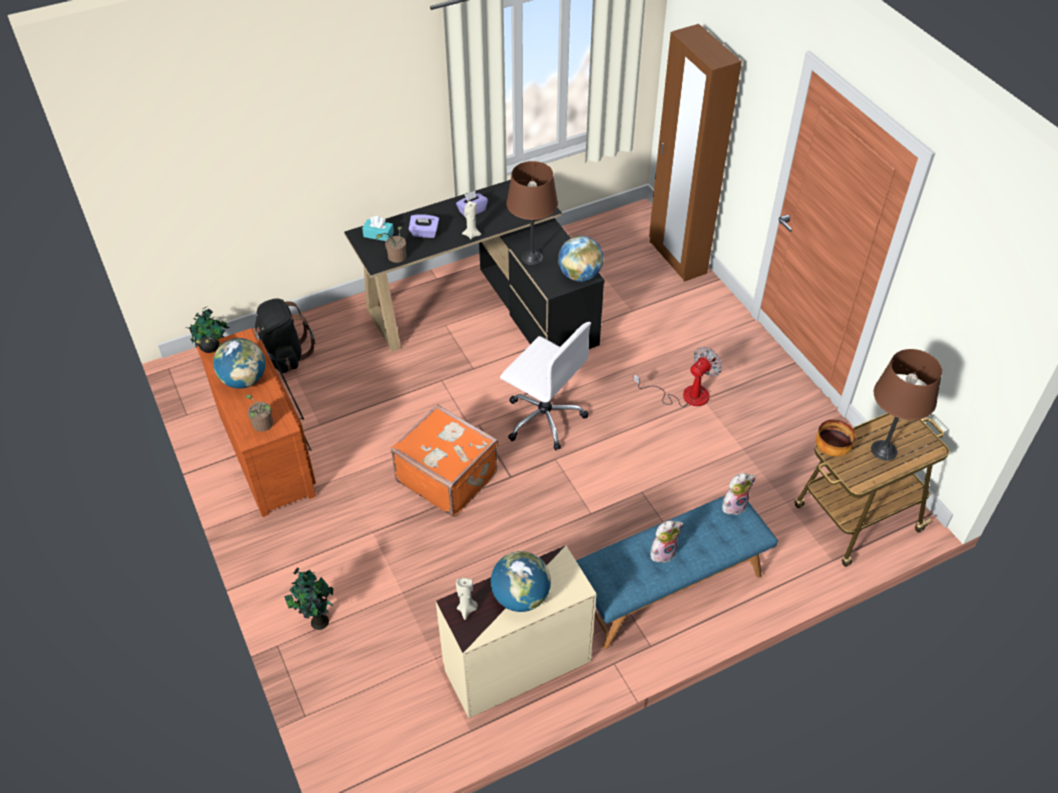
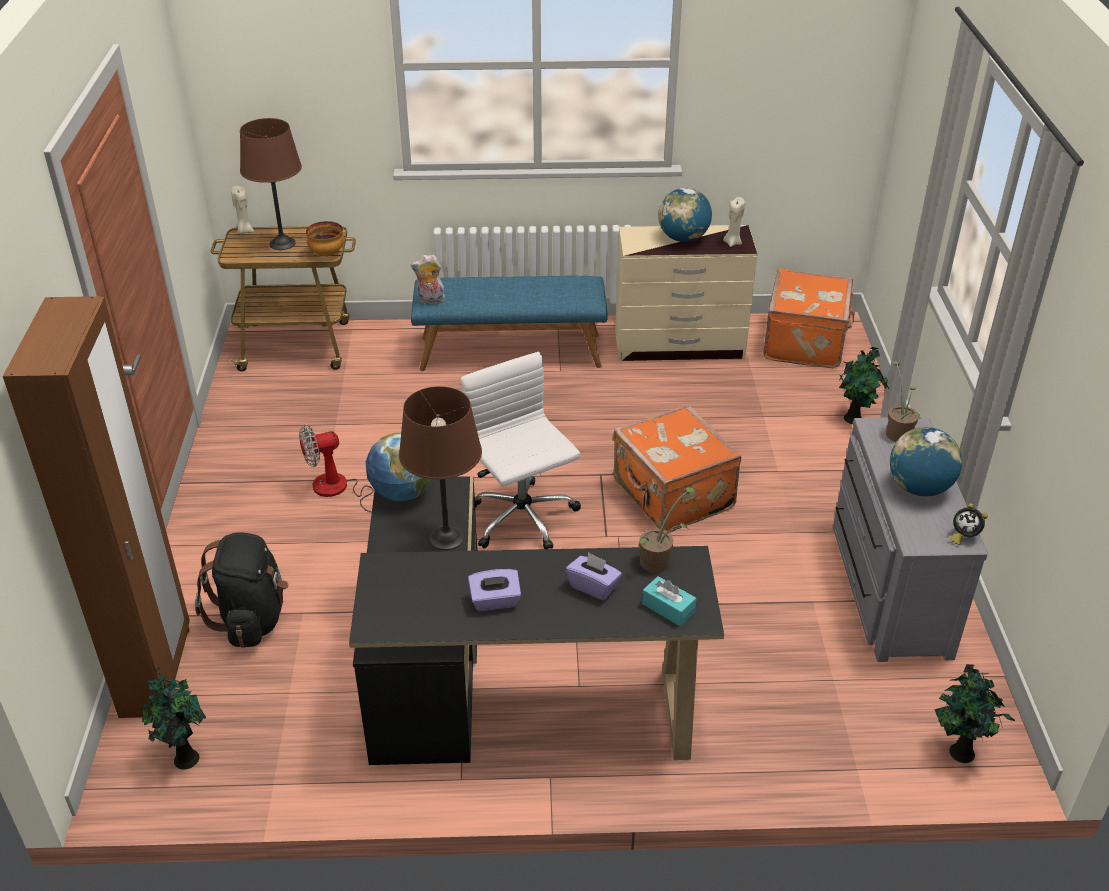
camera: 155 degrees left, 10 degrees down
brown dresser [197,328,316,517] -> grey dresser [833,417,988,662]
black backpack [255,298,315,373] -> black backpack moved to [195,532,289,648]
beige candle [462,201,482,239] -> beige candle moved to [231,186,254,234]
plush toy [650,521,684,565] -> none
none -> potted plant [142,667,206,769]
none -> orange suitcase [763,269,855,368]

